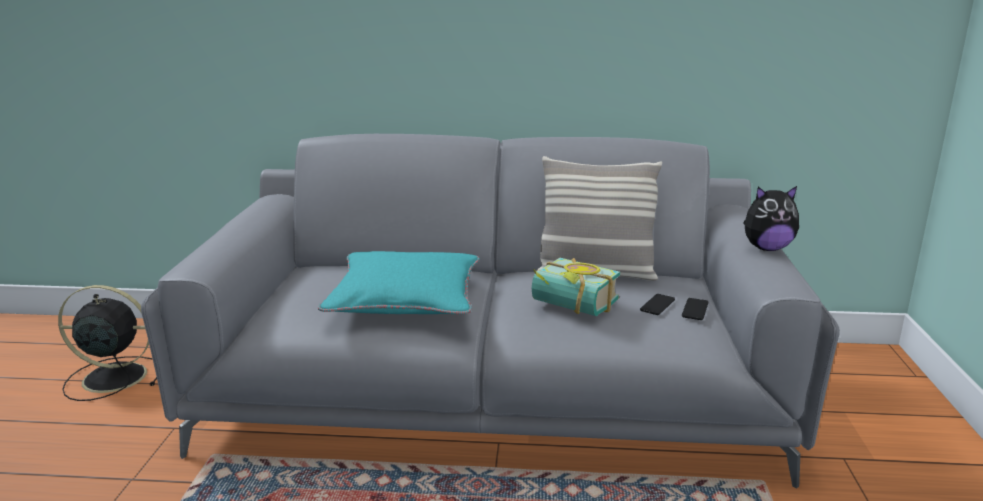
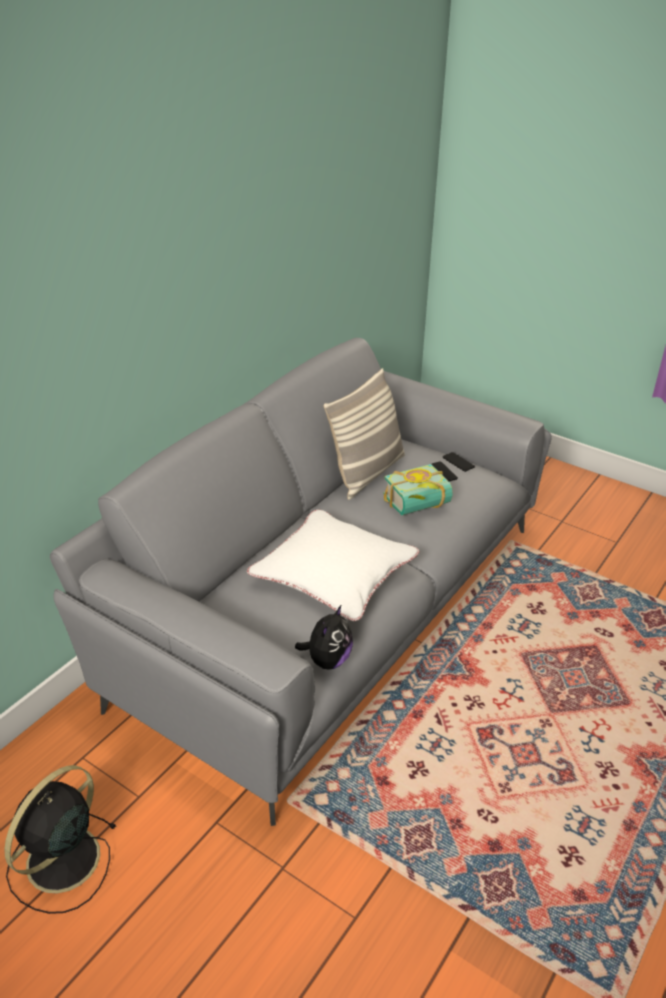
camera: 60 degrees left, 15 degrees up
turquoise pillow [318,251,479,314] -> white pillow [247,509,419,621]
plush toy [744,186,799,251] -> plush toy moved to [295,604,353,670]

